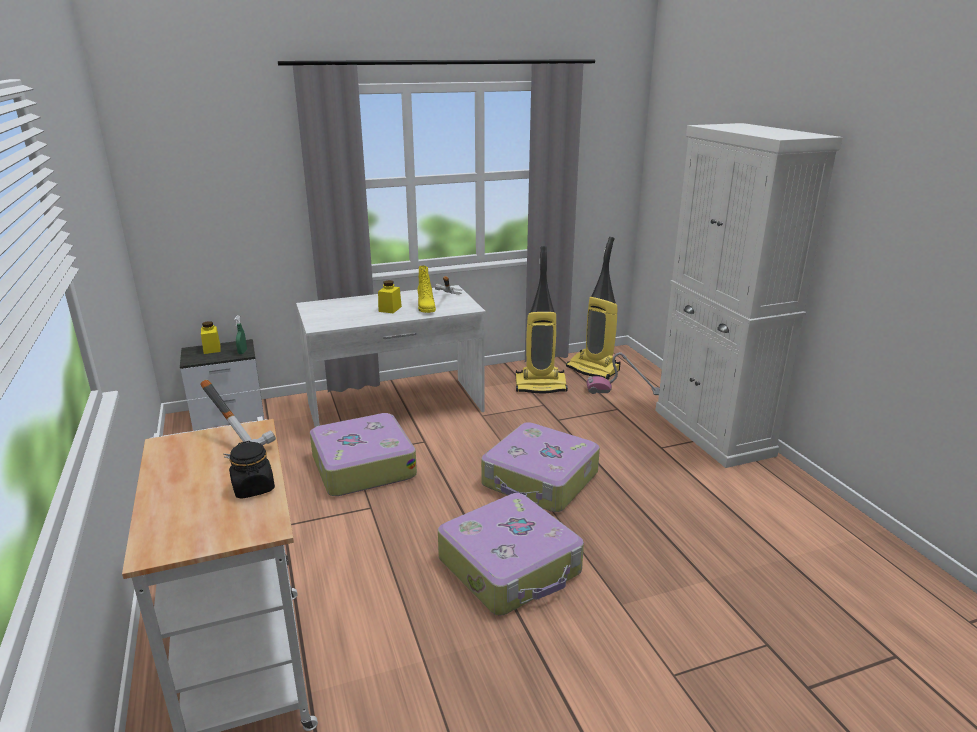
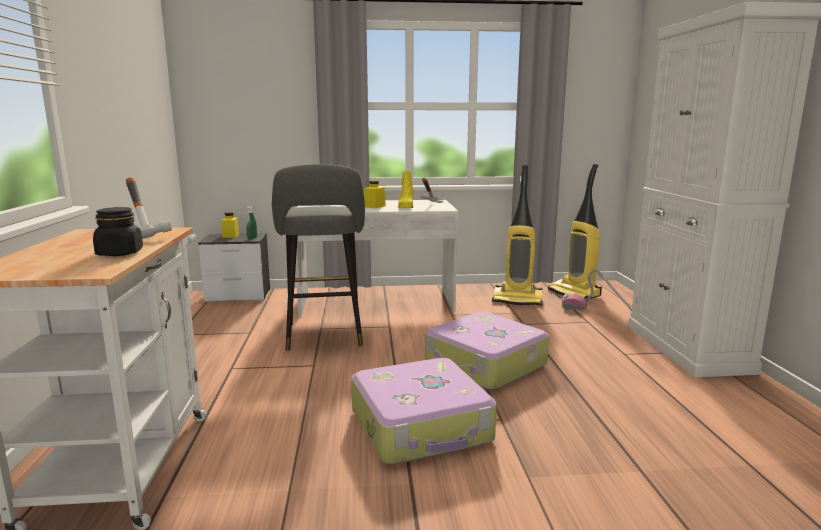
camera: 15 degrees right, 10 degrees down
suitcase [310,413,417,496] -> grey stool [272,164,365,351]

